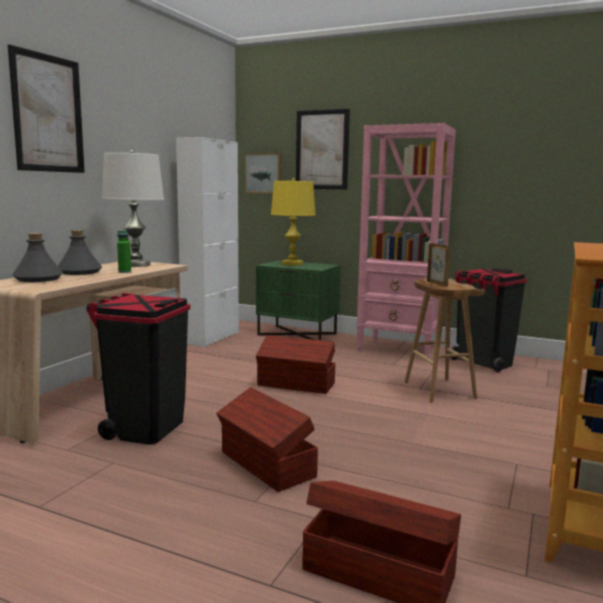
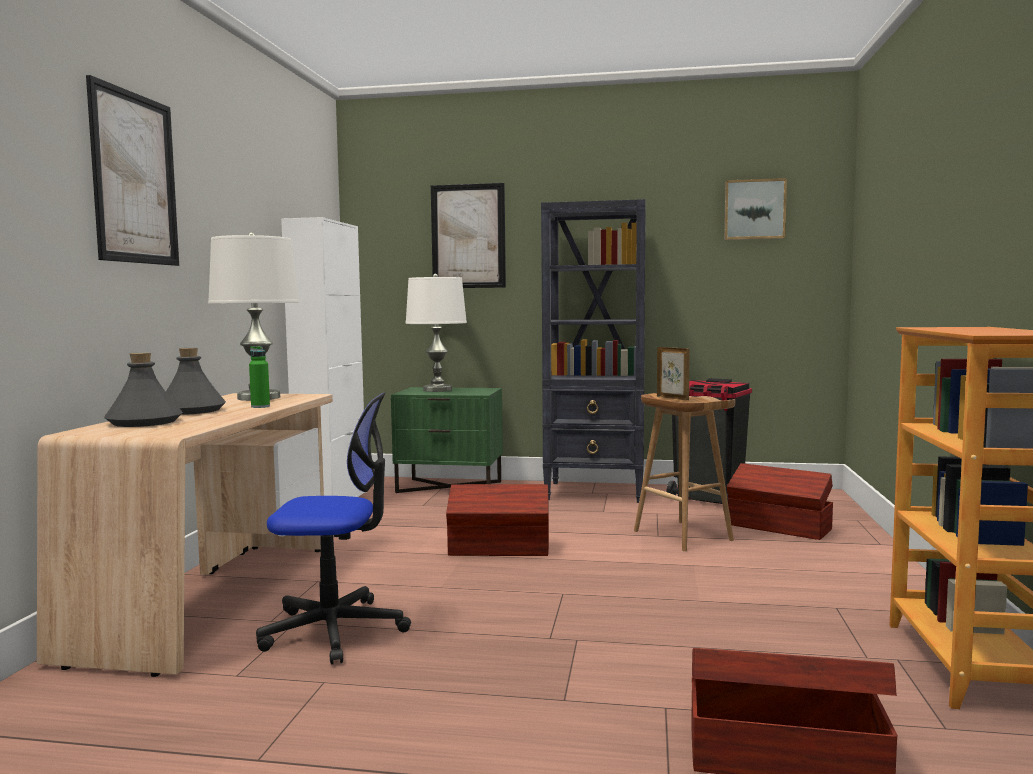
camera: 15 degrees left, 5 degrees down
black trash can [86,293,190,445] -> office chair [256,392,411,665]
brown storage box [216,387,318,492] -> brown storage box moved to [727,463,833,540]
picture [245,153,281,194] -> picture moved to [724,178,787,240]
yellow table lamp [271,178,315,265] -> white table lamp [406,274,467,392]
pink bookcase [357,123,456,358] -> black bookcase [541,199,646,503]

